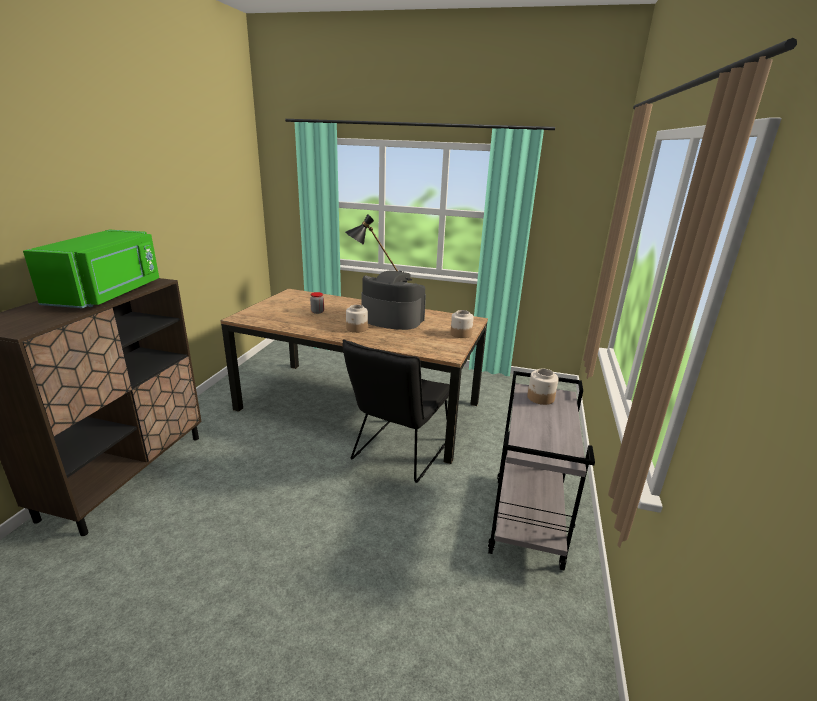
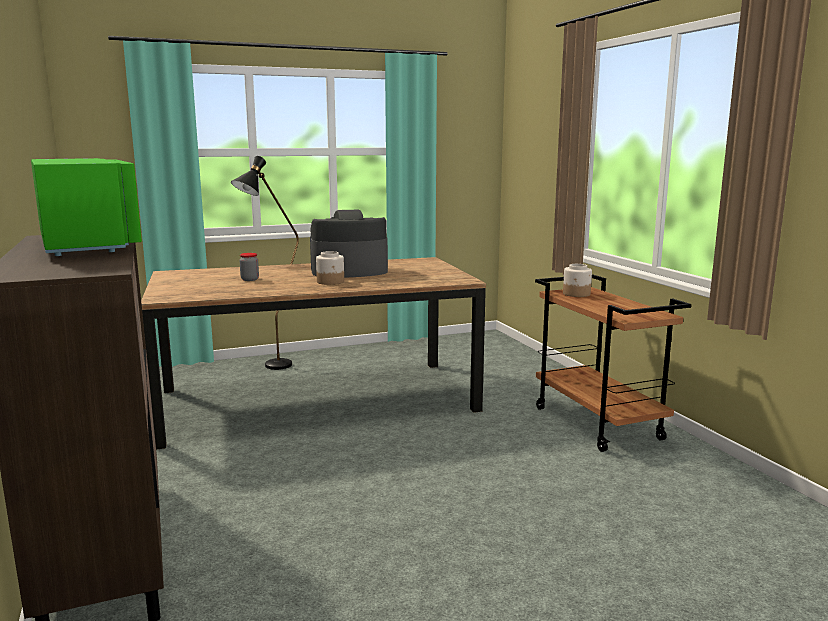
camera: 35 degrees left, 10 degrees down
black chair [343,339,450,483] -> none
jar [450,310,474,338] -> none
grey cart [488,371,595,570] -> brown cart [535,274,691,452]

